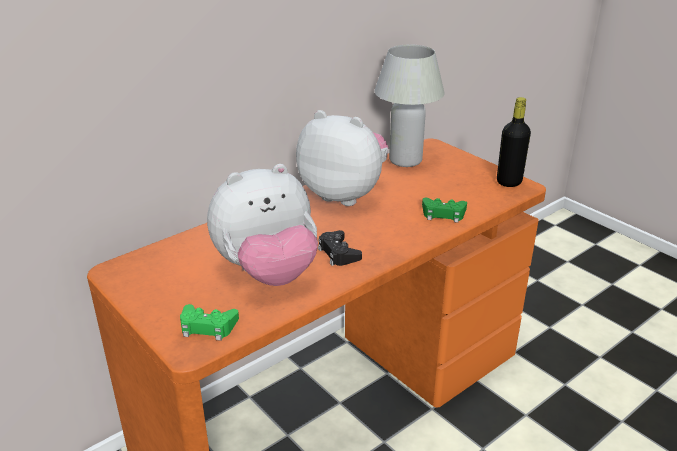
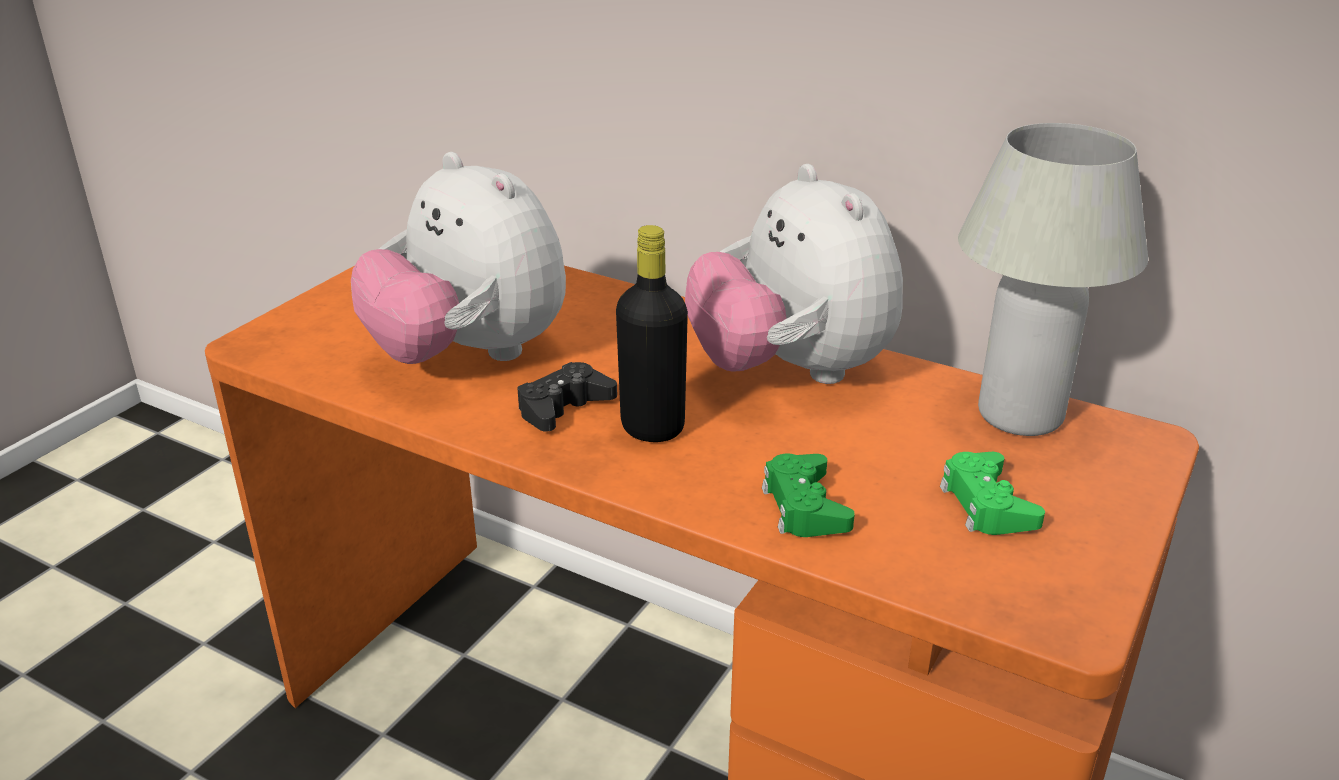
camera: 70 degrees right, 0 degrees up
green game controller [180,304,239,341] -> green game controller moved to [940,452,1045,535]
plush toy [296,110,388,206] -> plush toy turned 150 degrees clockwise [685,164,903,384]
black bottle [497,97,531,187] -> black bottle moved to [616,225,688,442]

